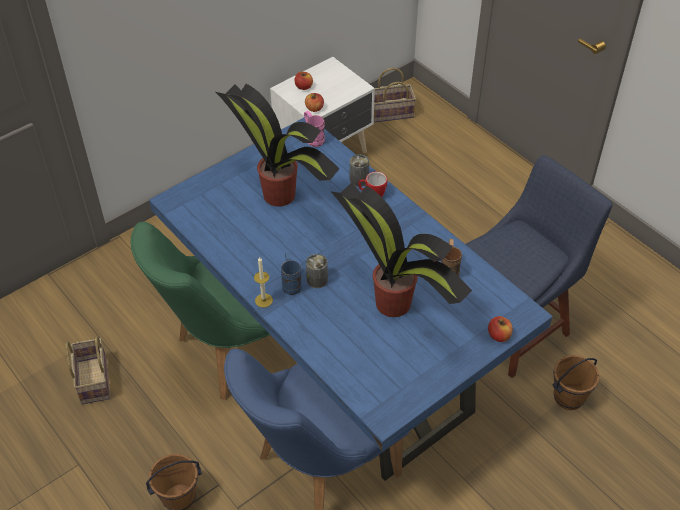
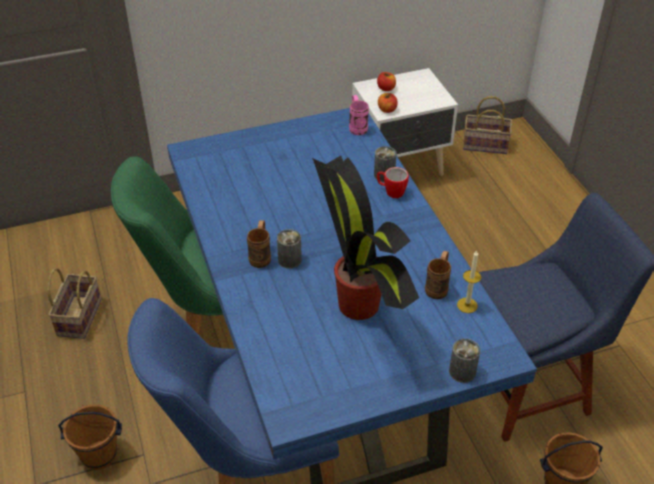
camera: 20 degrees right, 5 degrees down
potted plant [216,84,340,207] -> none
candle [254,257,273,308] -> candle moved to [457,250,481,313]
blue mug [281,253,302,295] -> brown mug [247,220,271,268]
apple [488,316,513,342] -> can [449,339,480,383]

